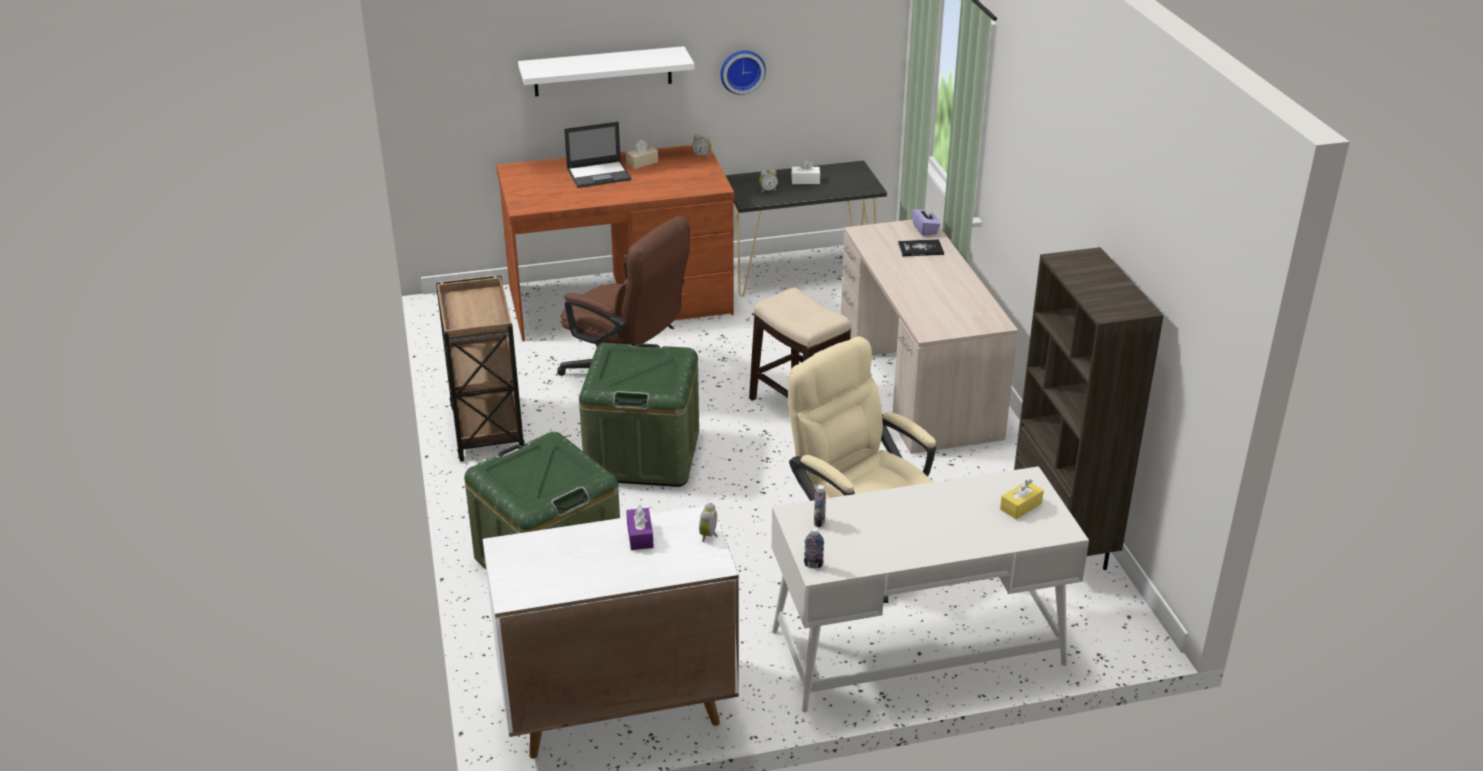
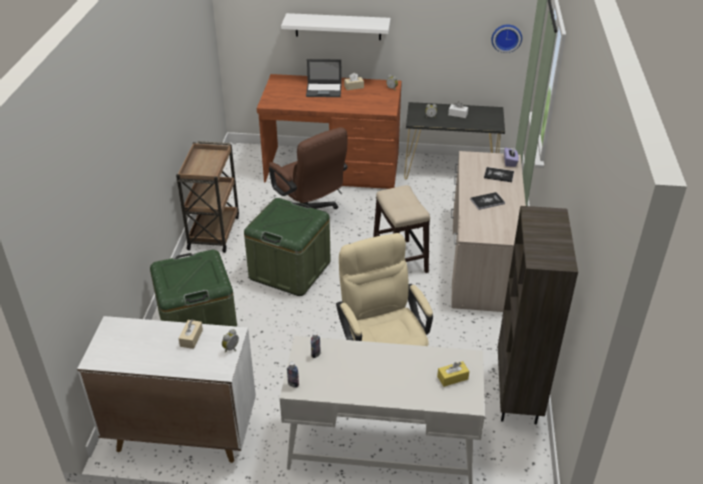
camera: 20 degrees right, 5 degrees up
purple tissue box [626,505,654,550] -> beige tissue box [178,319,203,349]
wall clock [720,50,766,95] -> wall clock moved to [491,25,522,53]
none -> book [470,192,505,210]

